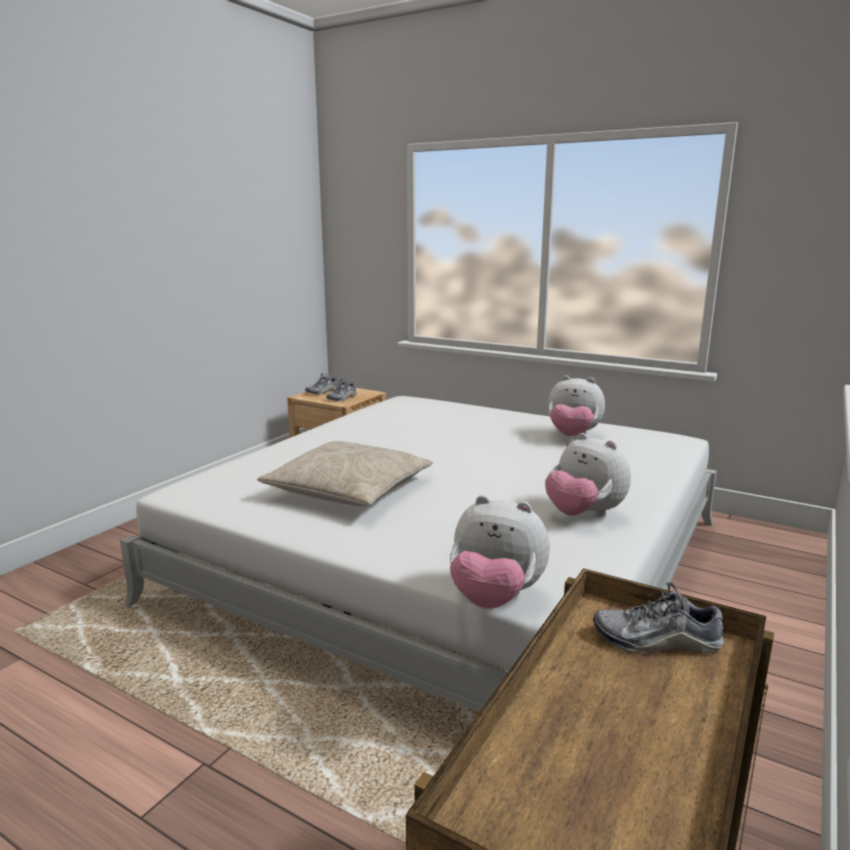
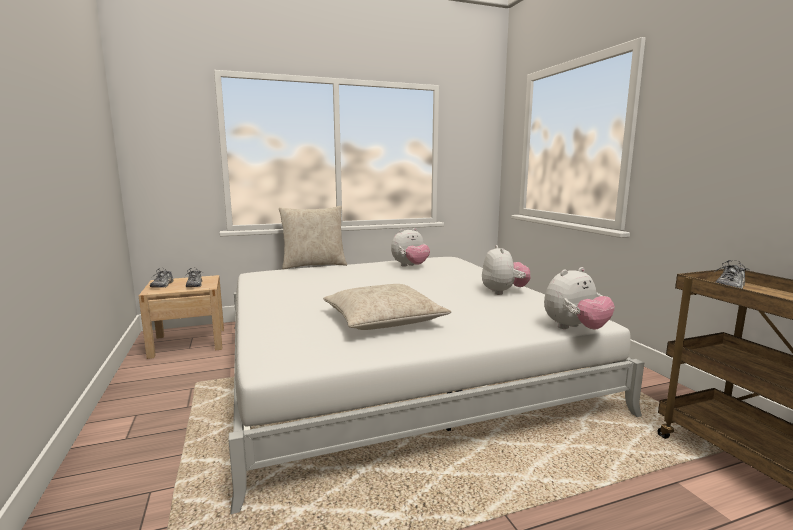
camera: 50 degrees left, 5 degrees down
plush toy [545,433,631,517] -> plush toy turned 90 degrees counterclockwise [482,245,531,295]
none -> beige pillow [279,206,347,269]

